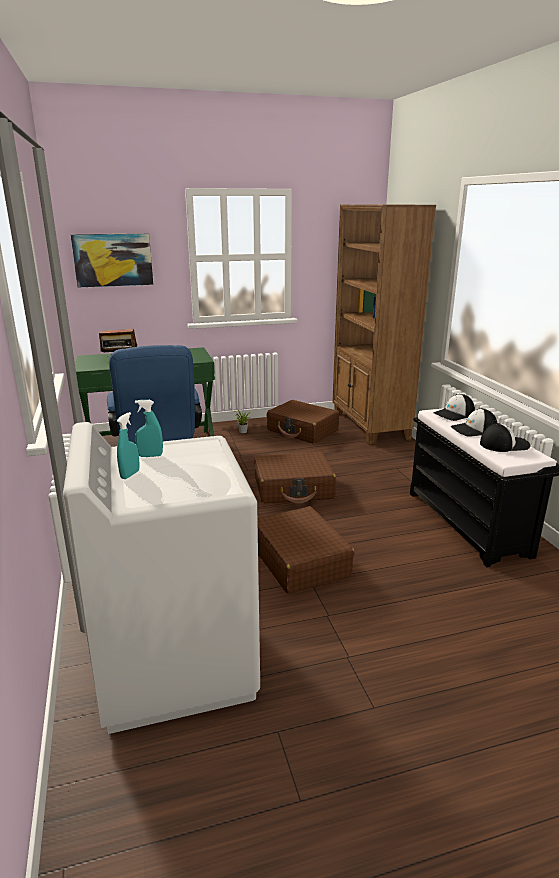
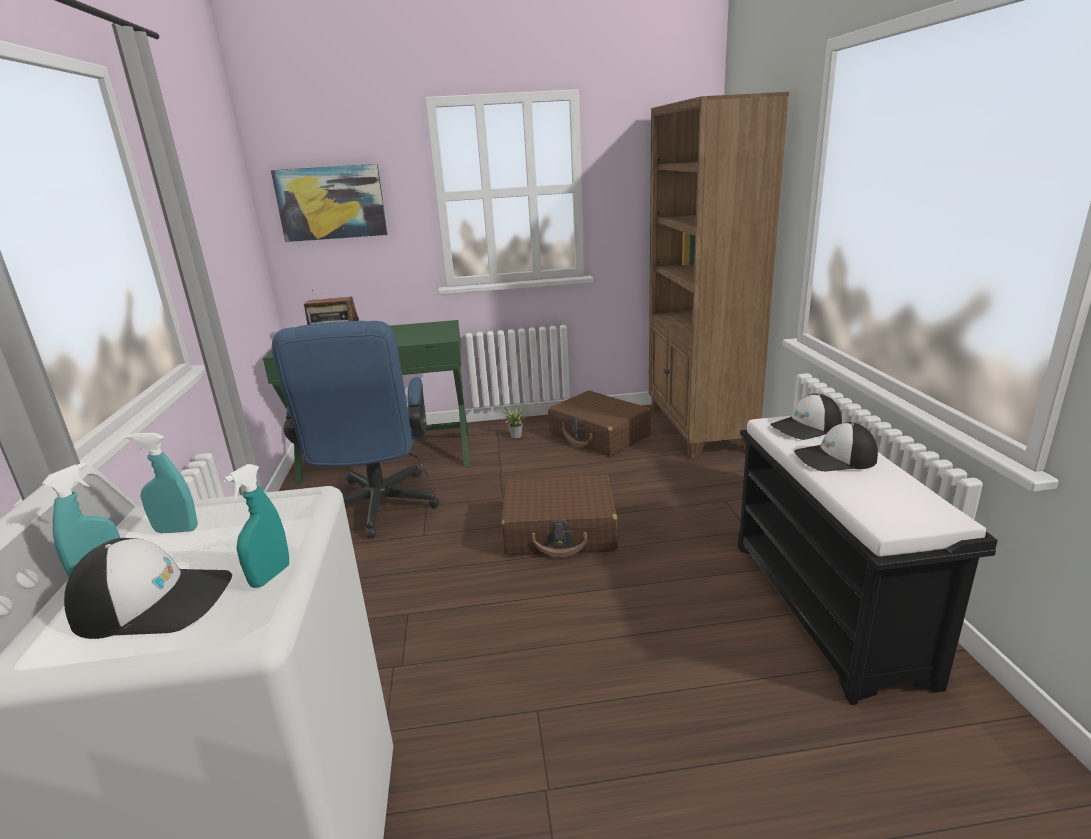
camera: 10 degrees right, 0 degrees up
brown suitcase [257,507,354,594] -> none
cap [480,423,531,452] -> cap moved to [64,538,232,639]
none -> turquoise spray bottle [223,464,289,588]

